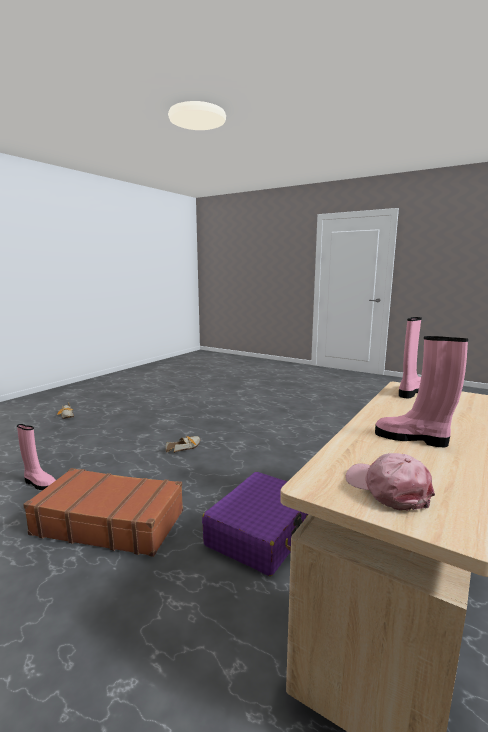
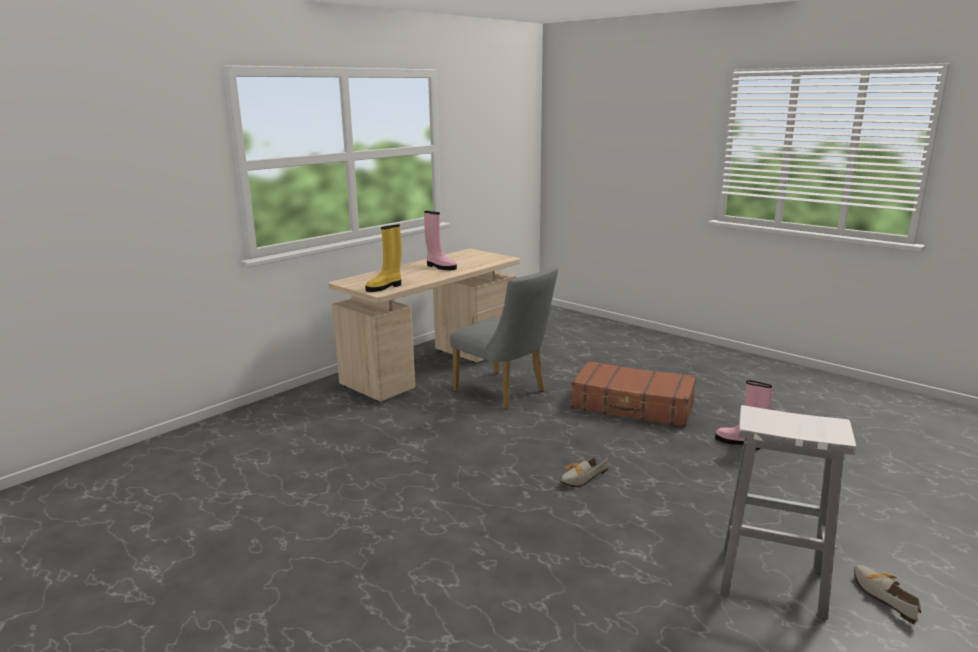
camera: 170 degrees left, 5 degrees up
purple suitcase [202,472,309,576] -> grey chair [450,266,558,409]
pink cap [345,453,435,510] -> none
pink boot [399,317,422,398] -> yellow boot [365,224,402,292]
none -> white stool [720,405,856,619]

